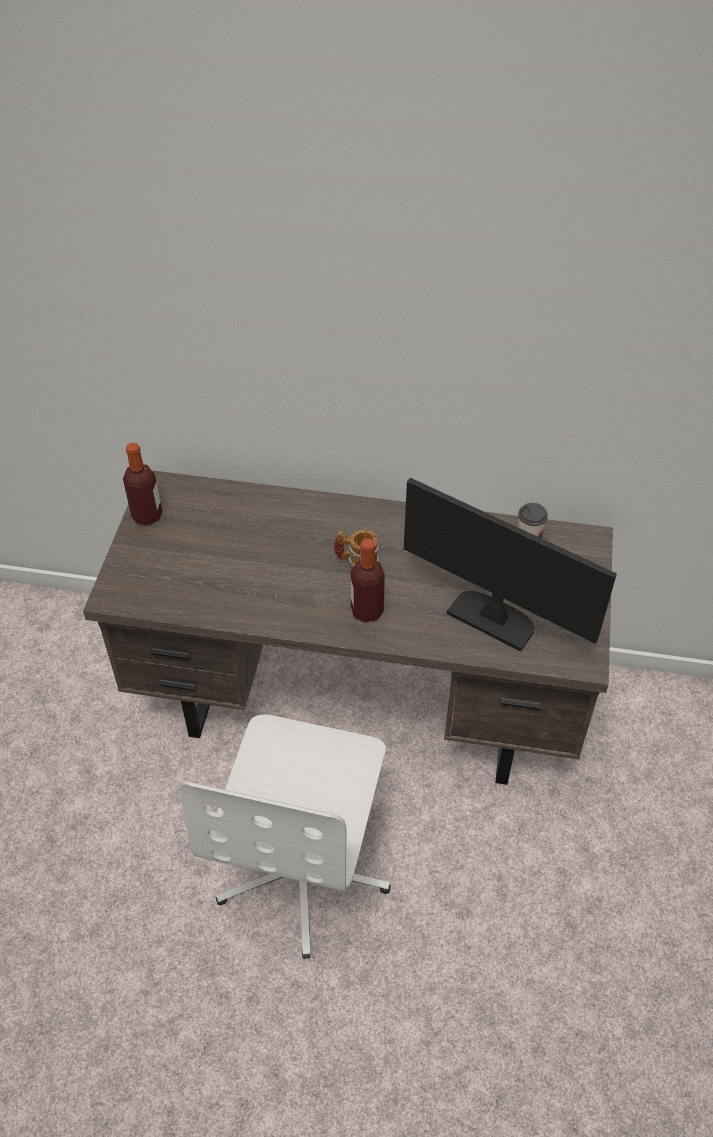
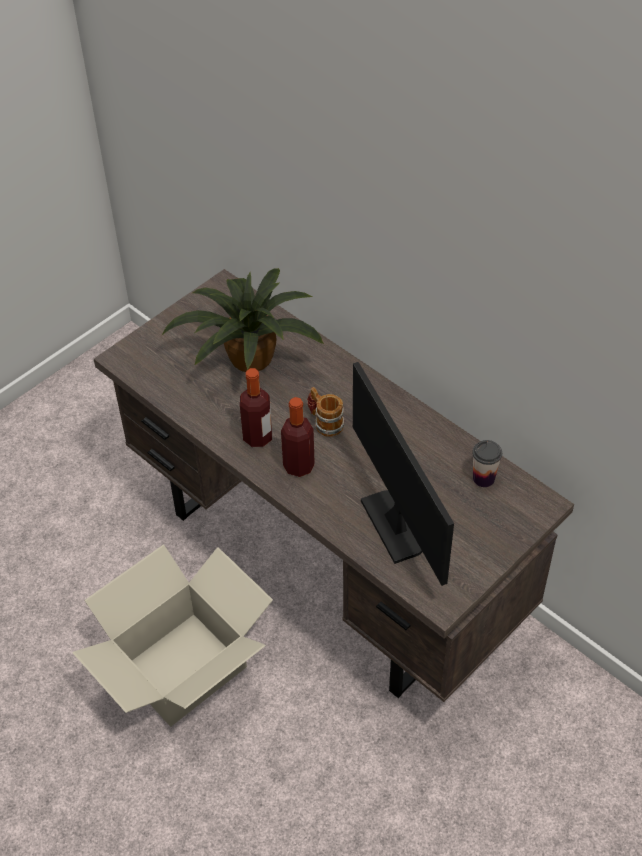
camera: 35 degrees right, 0 degrees up
bottle [123,443,162,526] -> bottle moved to [240,368,272,447]
white office chair [180,715,391,959] -> cardboard box [73,544,273,727]
none -> potted plant [162,268,324,372]

